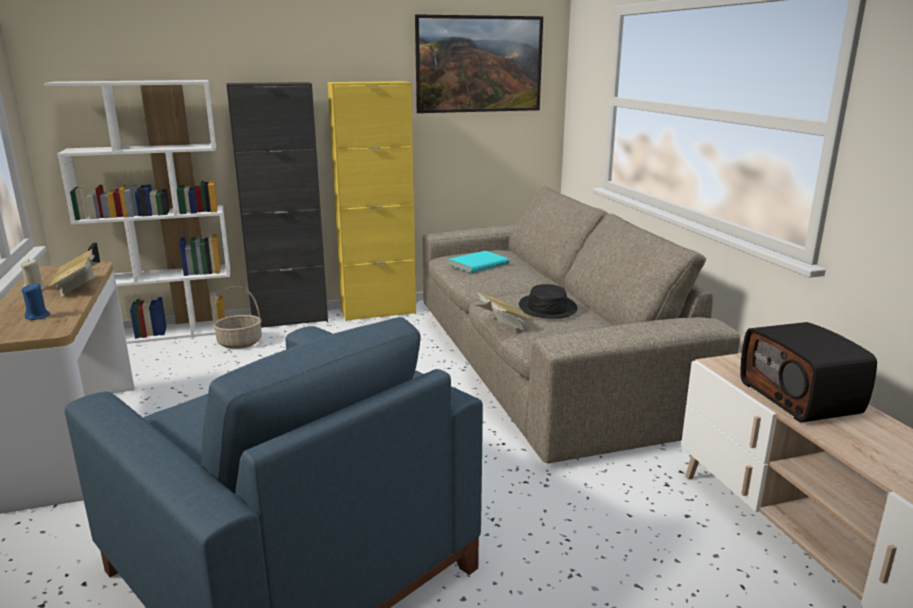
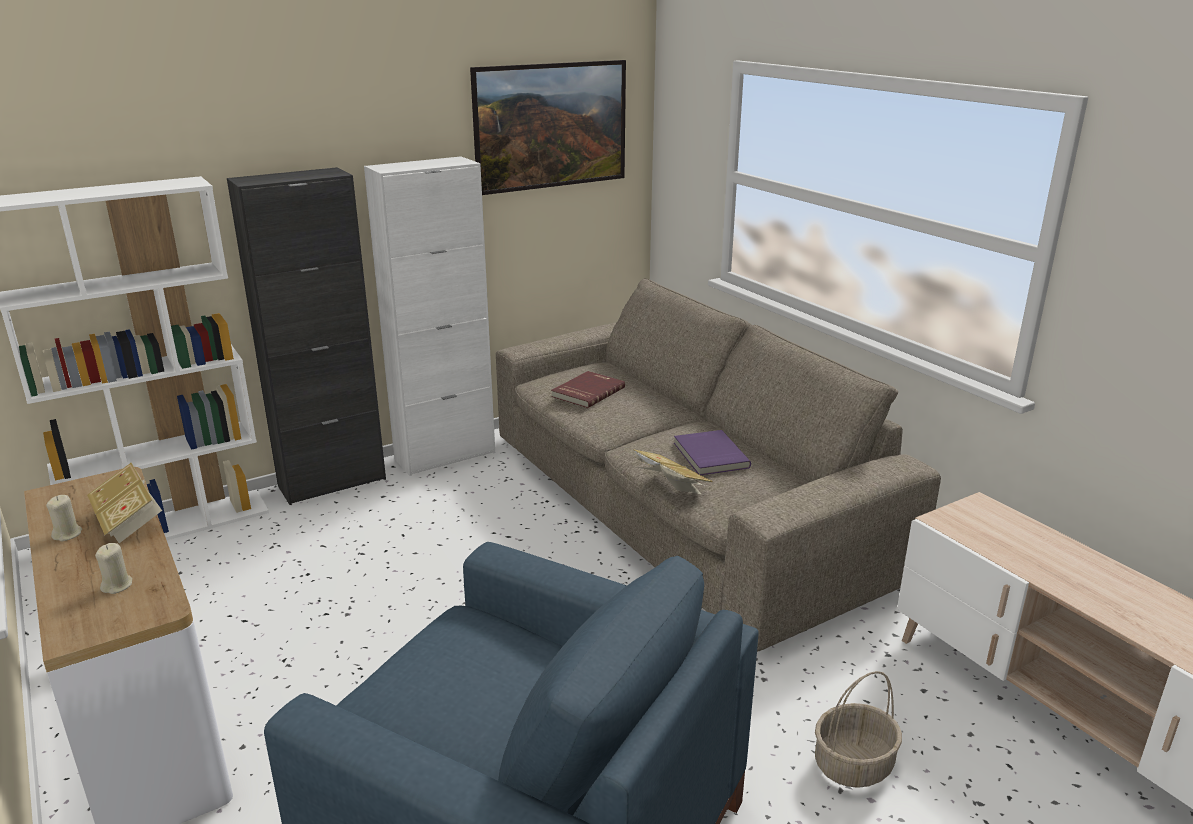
camera: 15 degrees left, 5 degrees up
blue candle [22,283,50,320] -> beige candle [95,543,132,594]
basket [213,286,262,349] -> basket moved to [815,671,902,788]
yellow cabinet [327,81,416,321] -> white cabinet [364,156,495,476]
turquoise book [448,251,509,273] -> red book [551,371,625,408]
black hat [519,284,577,319] -> purple book [674,430,751,475]
radio [740,322,877,422] -> none

